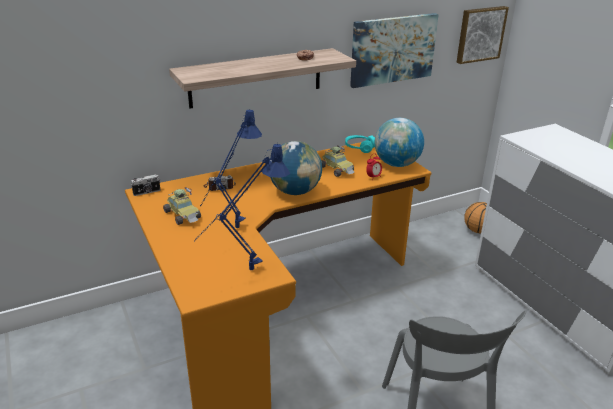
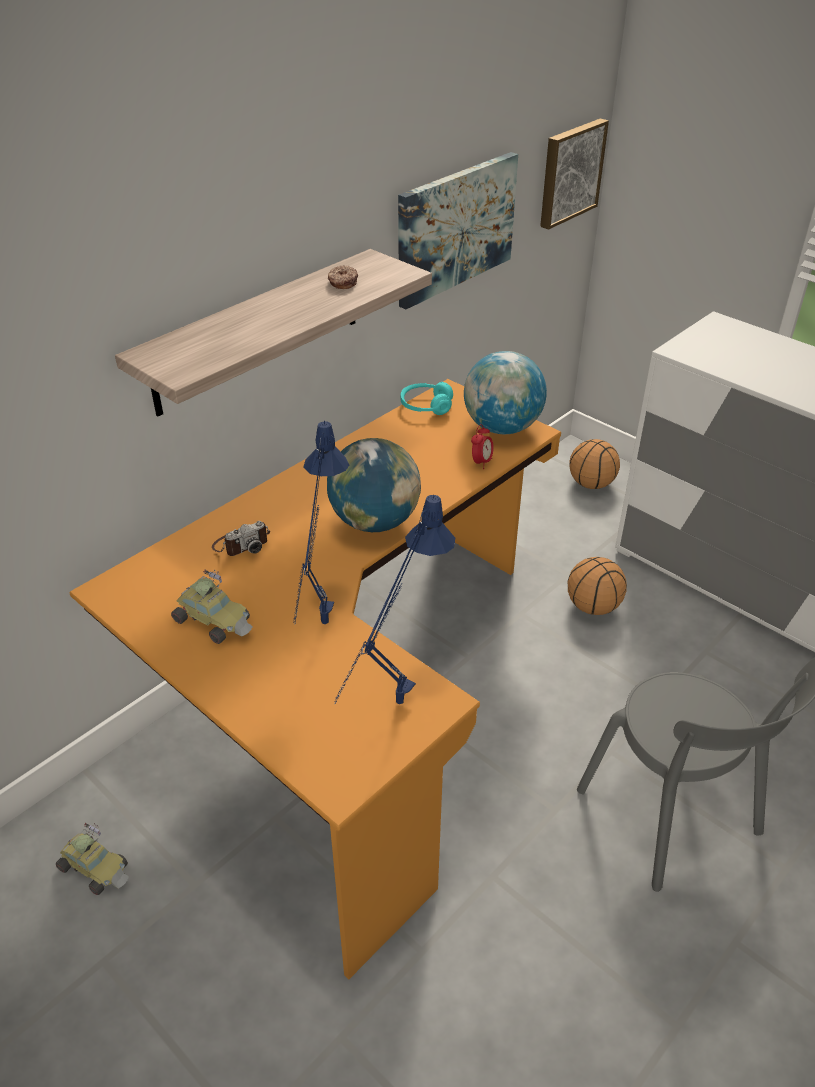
camera: 20 degrees left, 10 degrees up
camera [131,175,160,196] -> none
toy car [321,146,354,177] -> toy car moved to [56,823,129,895]
none -> basketball [568,557,627,615]

